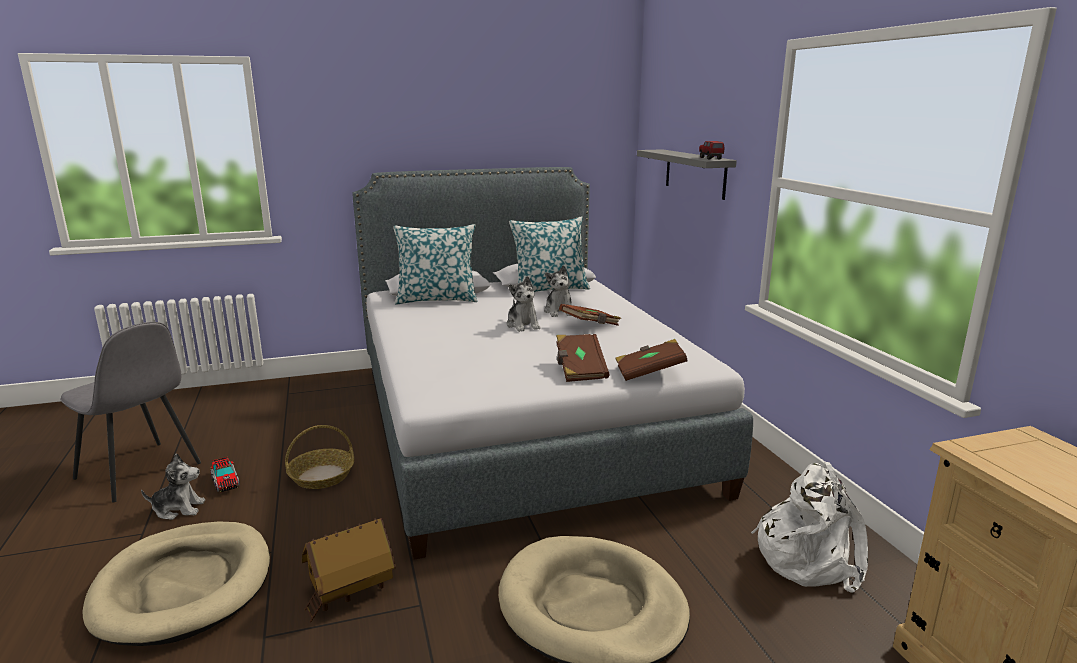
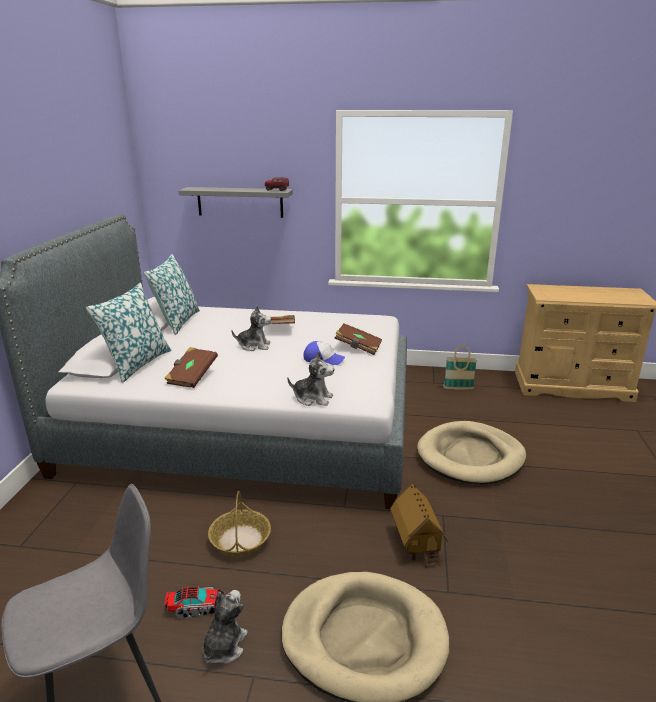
camera: 65 degrees left, 5 degrees up
plush toy [544,265,572,317] -> plush toy moved to [287,351,334,406]
brown book [615,339,688,381] -> brown book moved to [164,347,218,388]
white backpack [751,462,868,593] -> basket [443,345,477,390]
none -> cap [303,341,345,365]

